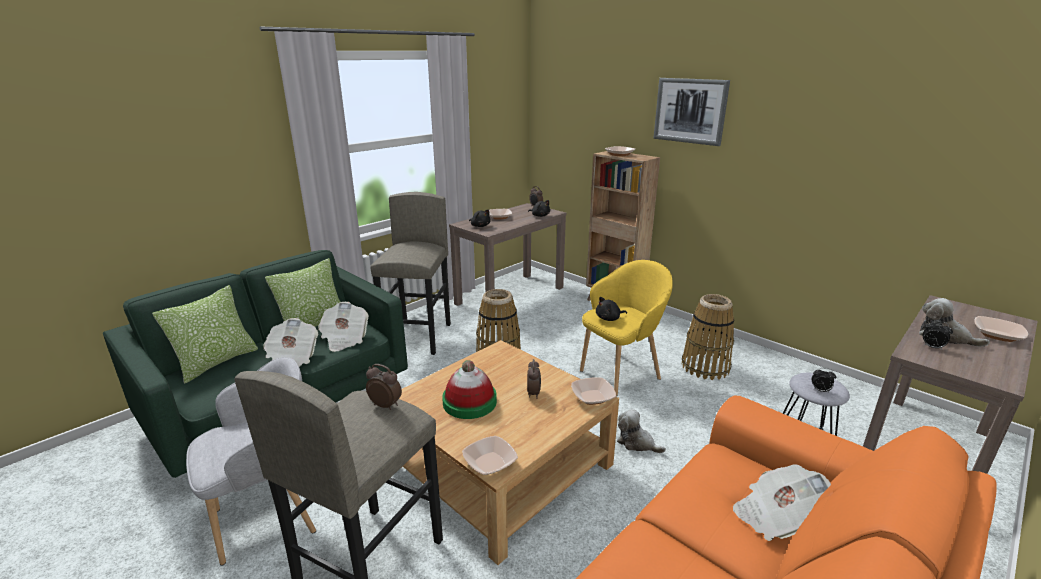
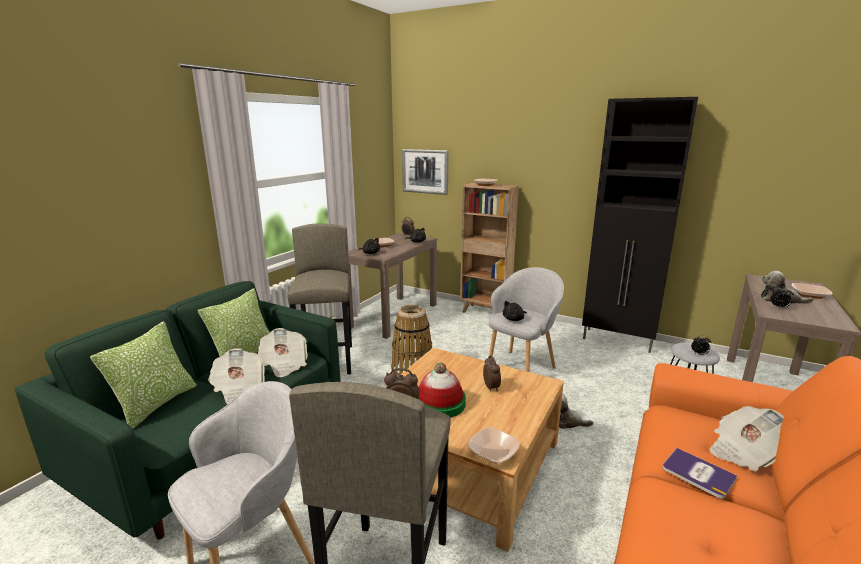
camera: 15 degrees left, 5 degrees down
bowl [571,377,616,405] -> none
yellow armchair [580,260,673,396] -> grey armchair [489,267,564,372]
picture [653,78,730,146] -> picture moved to [402,149,449,195]
basket [682,294,734,380] -> none
none -> black cabinet [582,97,698,353]
none -> book [662,448,737,499]

